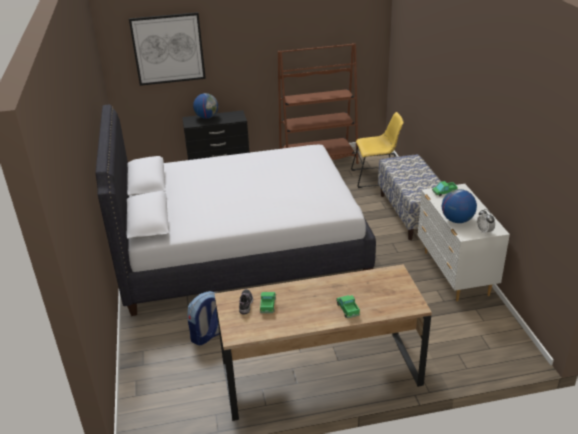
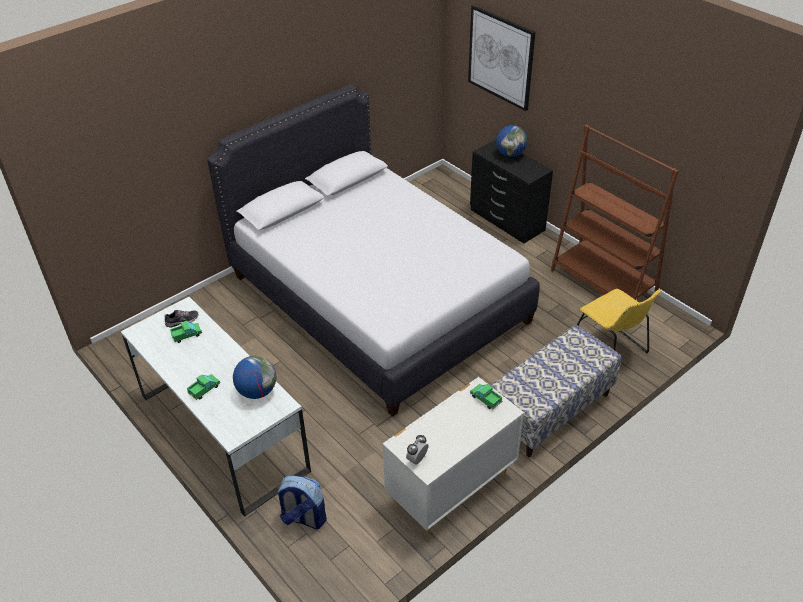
camera: 60 degrees right, 10 degrees up
backpack [187,291,219,345] -> backpack moved to [277,476,327,530]
brown desk [215,264,432,421] -> white desk [121,297,311,517]
globe [442,189,477,223] -> globe moved to [233,356,277,399]

